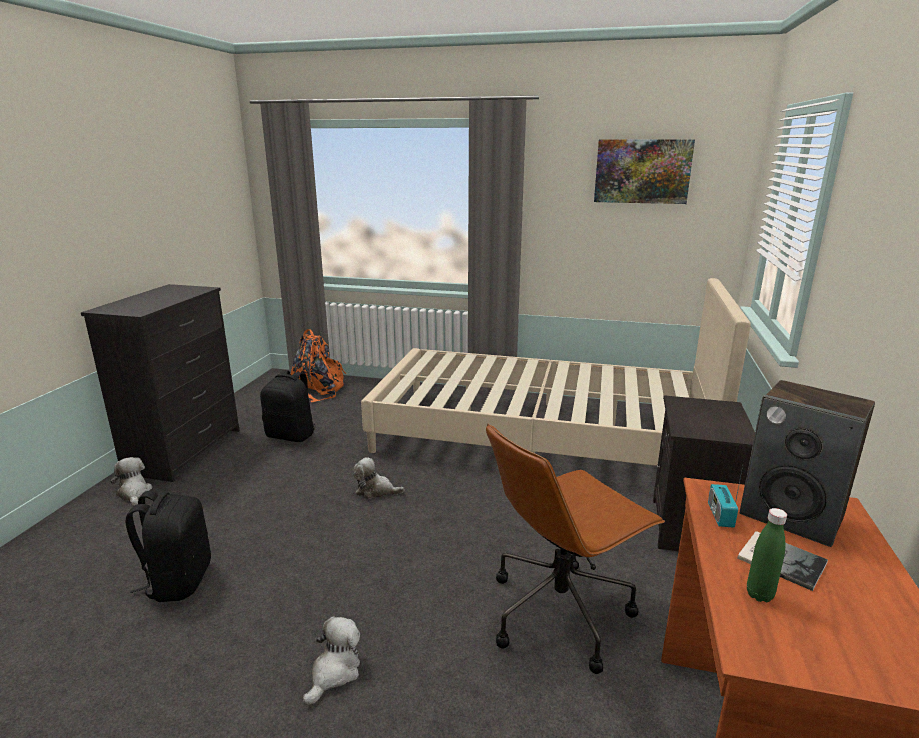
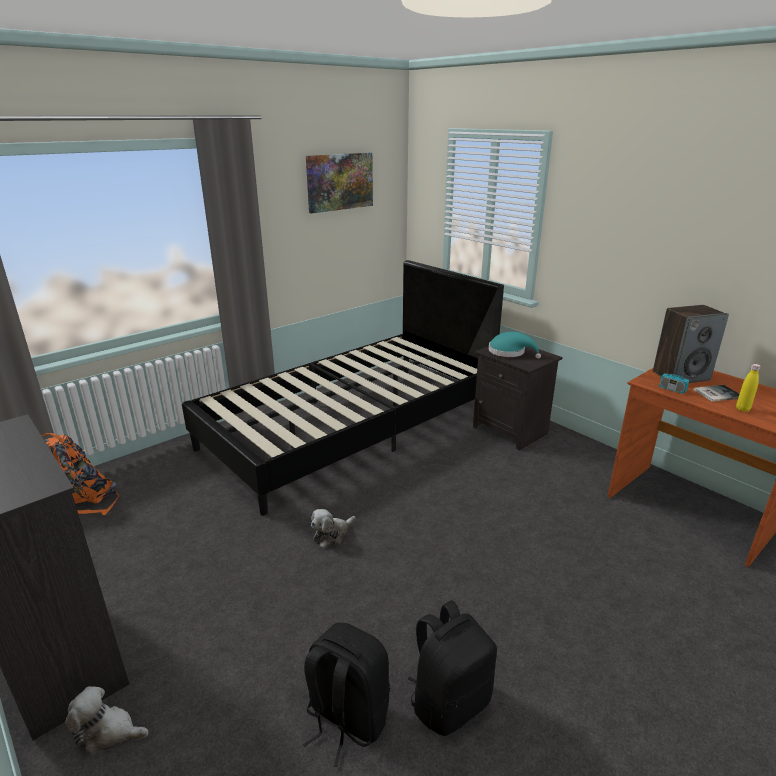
camera: 55 degrees left, 5 degrees up
black backpack [260,370,315,442] -> black backpack moved to [408,600,497,736]
plush toy [303,616,360,705] -> none
beige bed [361,278,751,466] -> black bed [182,260,504,516]
brown office chair [486,423,665,674] -> none
green bottle [747,508,787,602] -> yellow bottle [736,364,761,412]
none -> turquoise hat [489,332,541,359]

